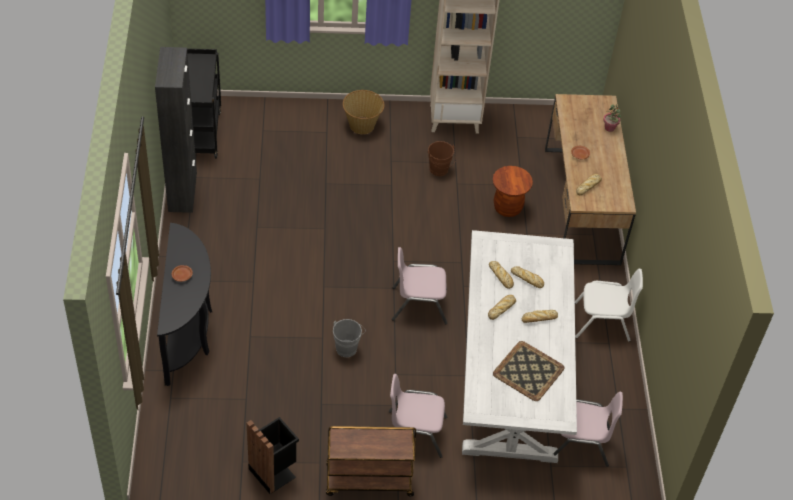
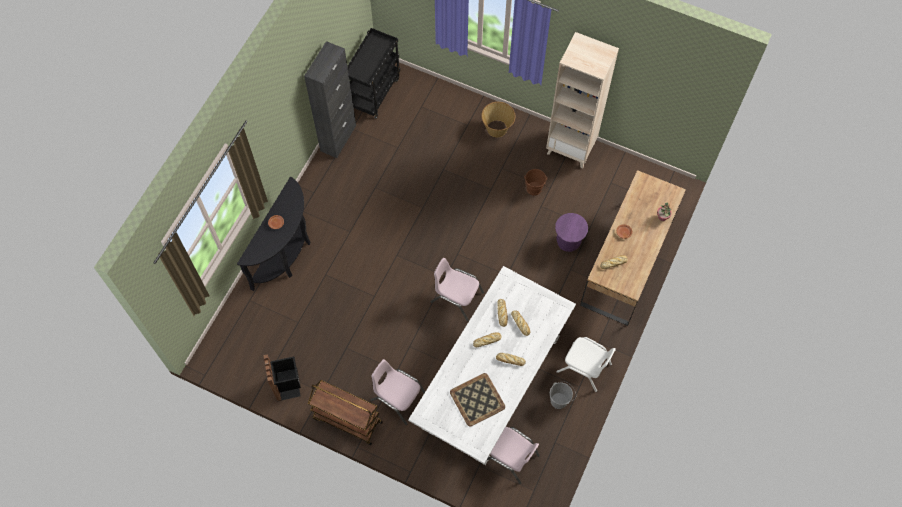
camera: 30 degrees right, 15 degrees up
grey bucket [333,319,366,357] -> grey bucket moved to [550,382,576,409]
brown stool [493,166,533,217] -> purple stool [555,213,588,252]

